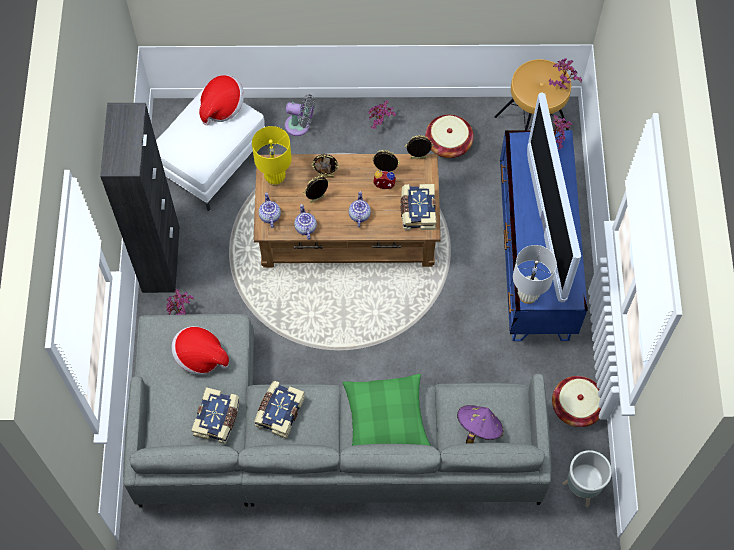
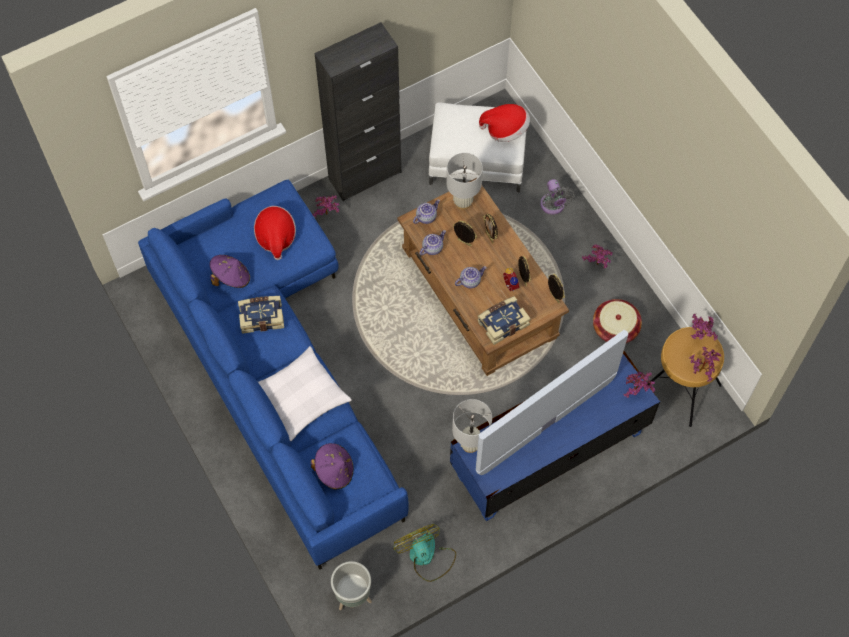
camera: 60 degrees right, 0 degrees up
grey sofa [123,314,552,507] -> blue sofa [138,180,409,570]
book [191,387,240,444] -> purple hat [210,255,250,288]
yellow table lamp [252,126,292,186] -> white table lamp [447,153,483,210]
green pillow [343,374,431,446] -> white pillow [258,346,352,441]
basket [552,376,601,427] -> fan [394,524,456,582]
none -> potted plant [691,313,718,340]

